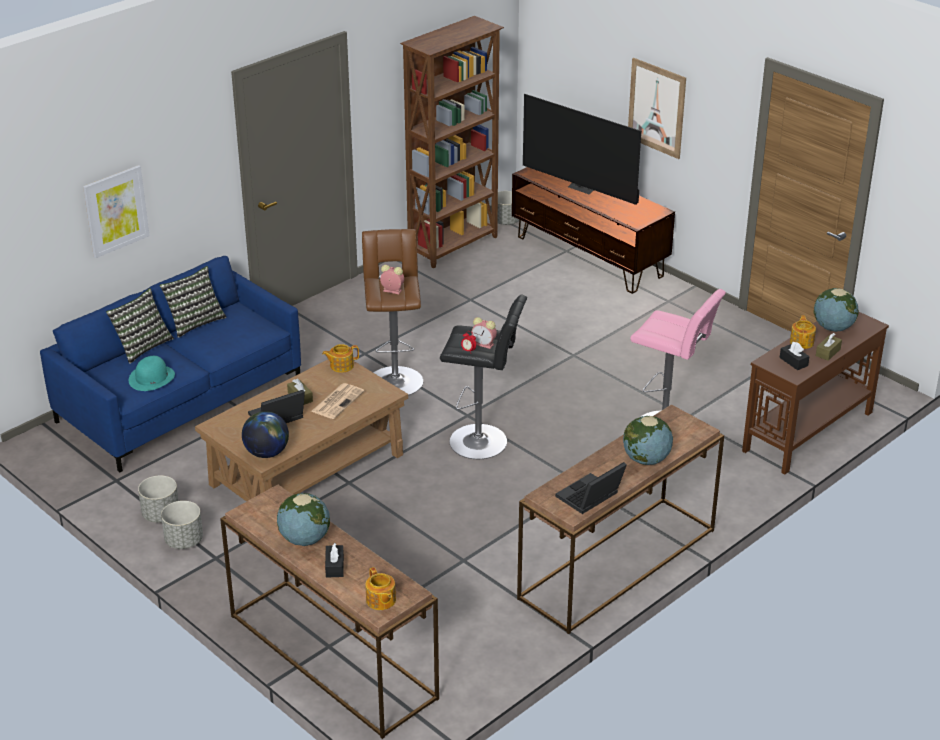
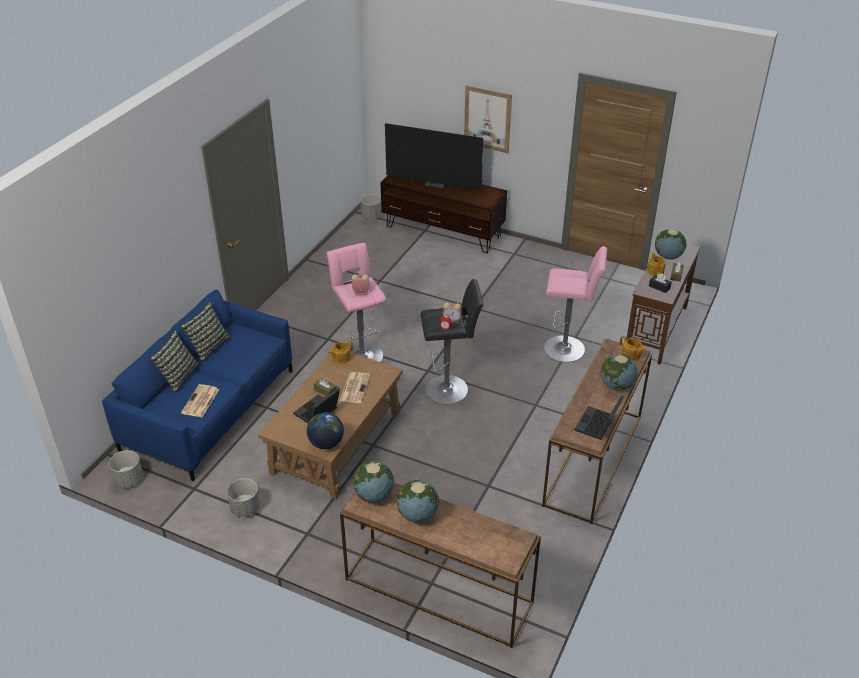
camera: 20 degrees left, 5 degrees up
picture [83,165,150,258] -> none
turquoise hat [129,356,175,391] -> newspaper [181,384,219,417]
grey planter [161,501,203,549] -> grey planter moved to [109,450,143,488]
black tissue box [325,543,344,578] -> none
brown stool [362,229,423,395] -> pink stool [326,243,386,362]
teapot [365,567,396,610] -> teapot moved to [620,336,647,361]
brown bookcase [400,16,504,268] -> none
none -> globe [353,461,394,503]

